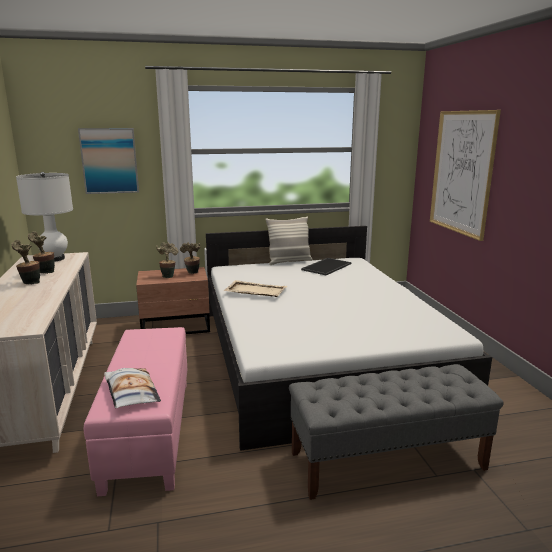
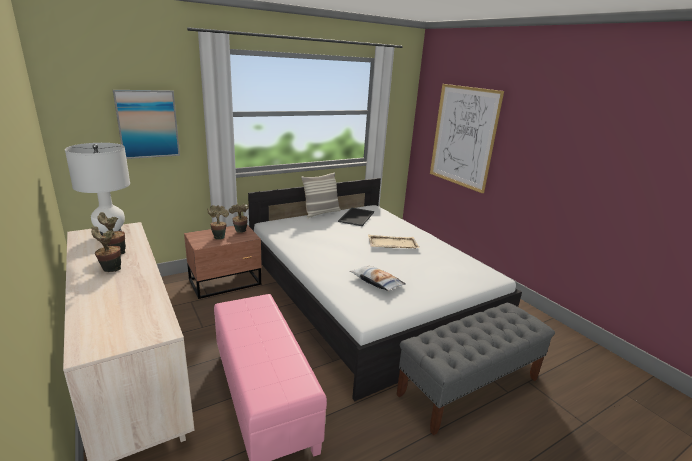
camera: 20 degrees left, 5 degrees up
pillow [104,368,161,408] -> pillow moved to [350,266,406,291]
beige tray [223,280,287,297] -> beige tray moved to [368,235,420,249]

